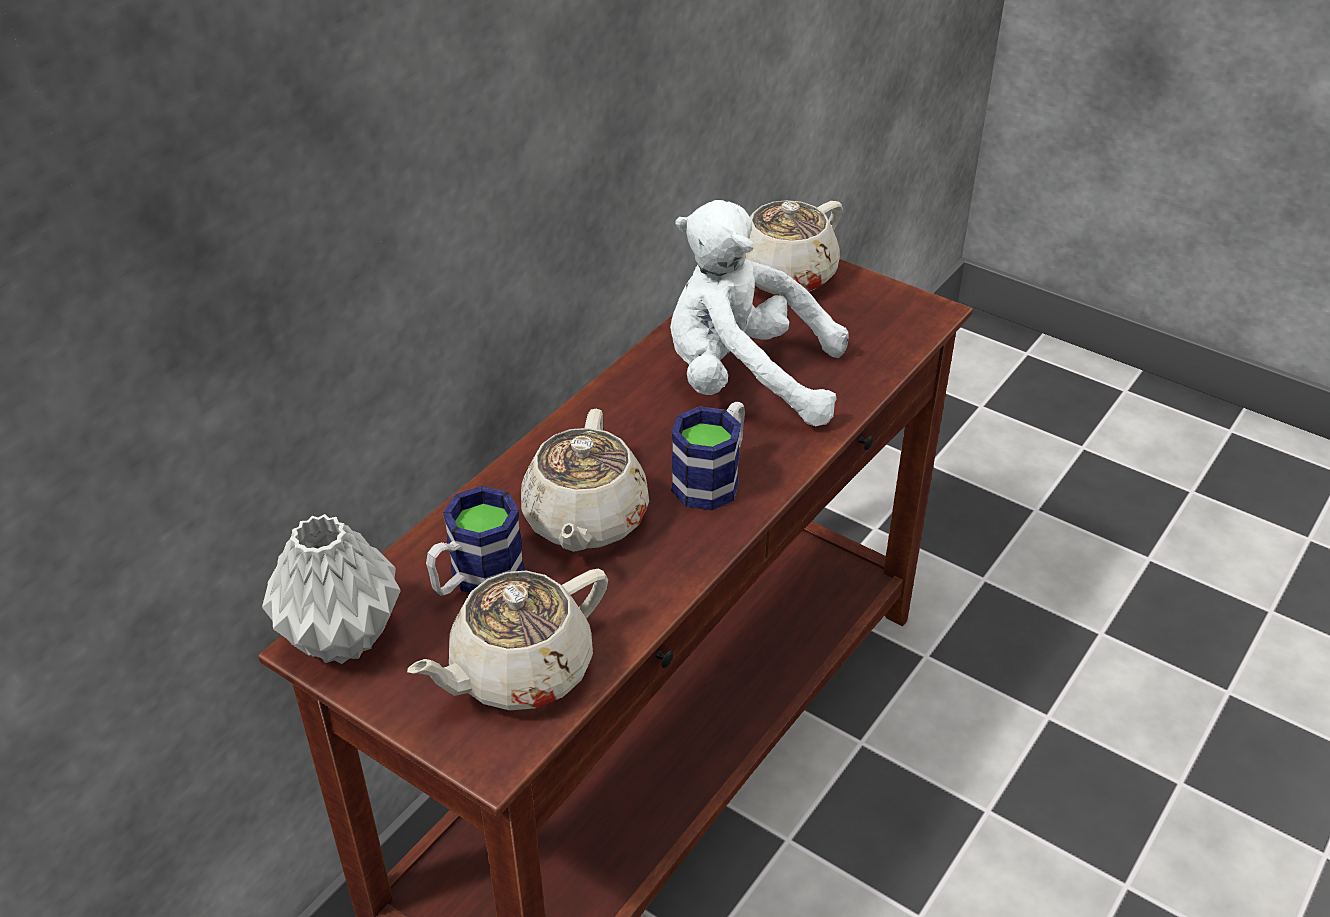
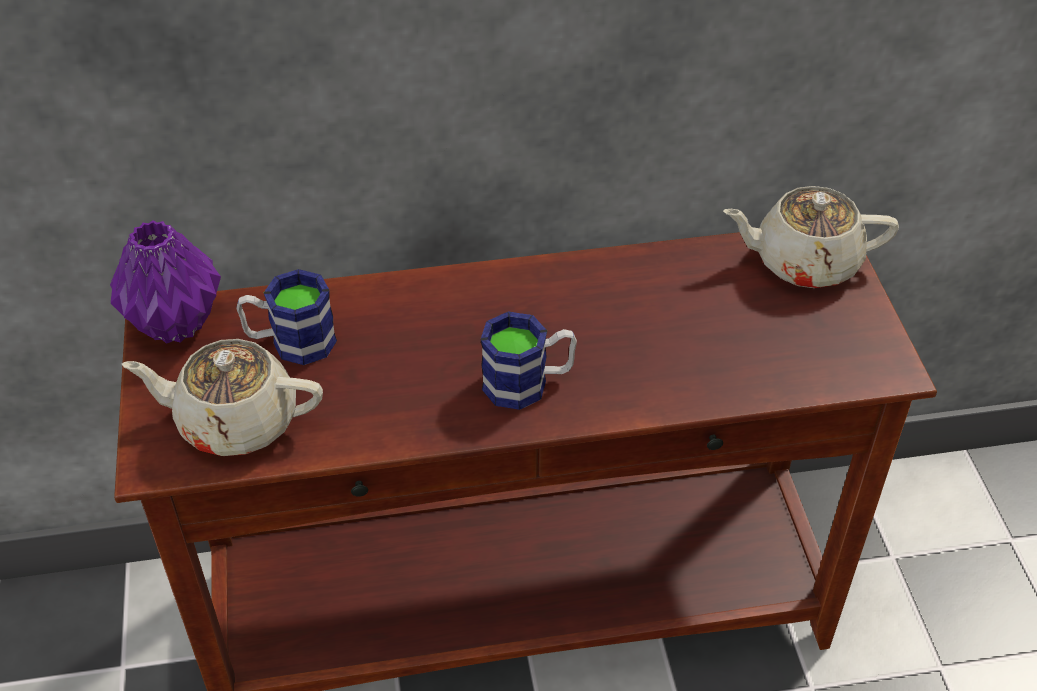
camera: 45 degrees right, 5 degrees up
grey vase [262,514,401,664] -> purple vase [110,220,221,344]
beige teapot [521,409,649,552] -> none
white plush toy [670,200,848,426] -> none

